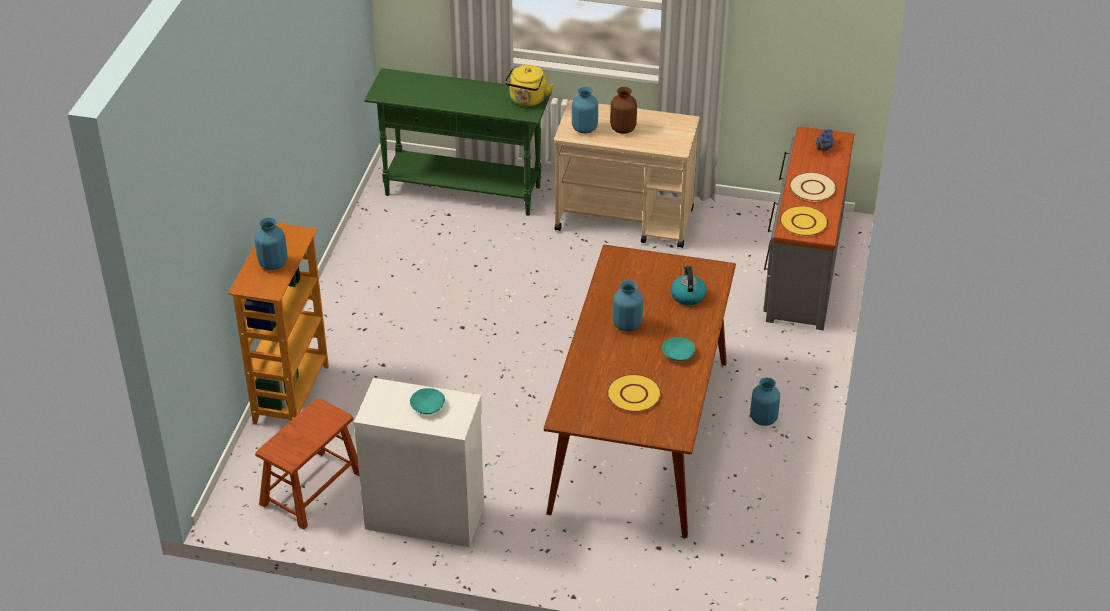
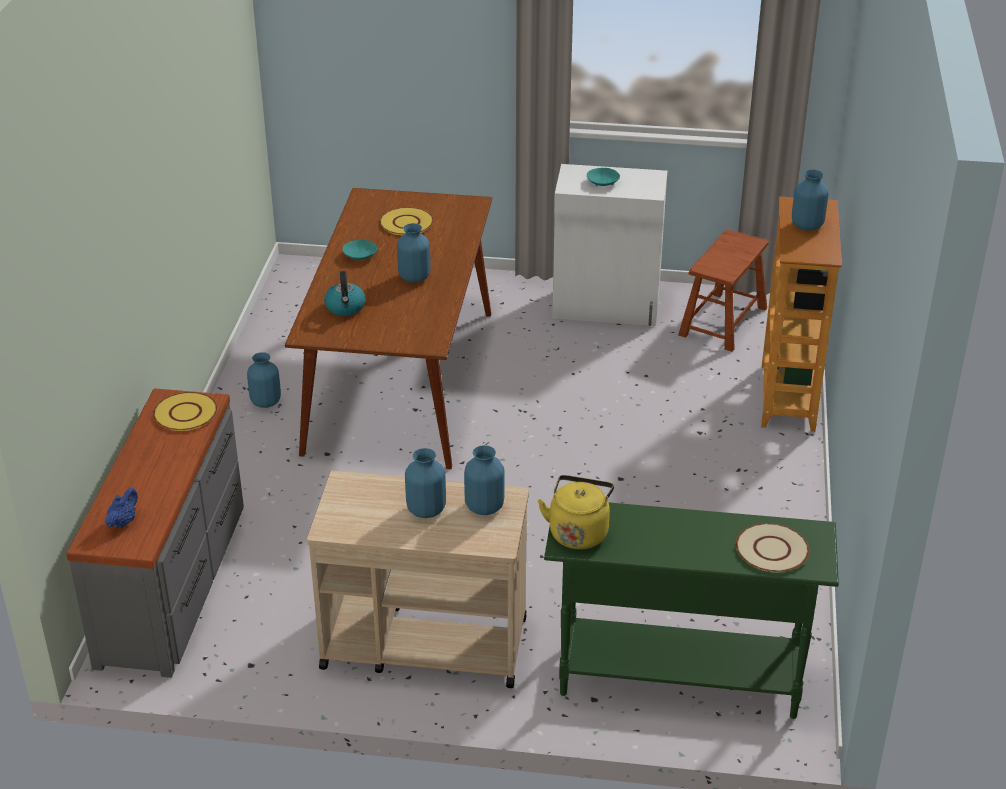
camera: 175 degrees right, 5 degrees down
brown vase [610,87,637,134] -> blue vase [405,448,446,518]
beige plate [789,172,837,202] -> beige plate moved to [736,523,809,572]

